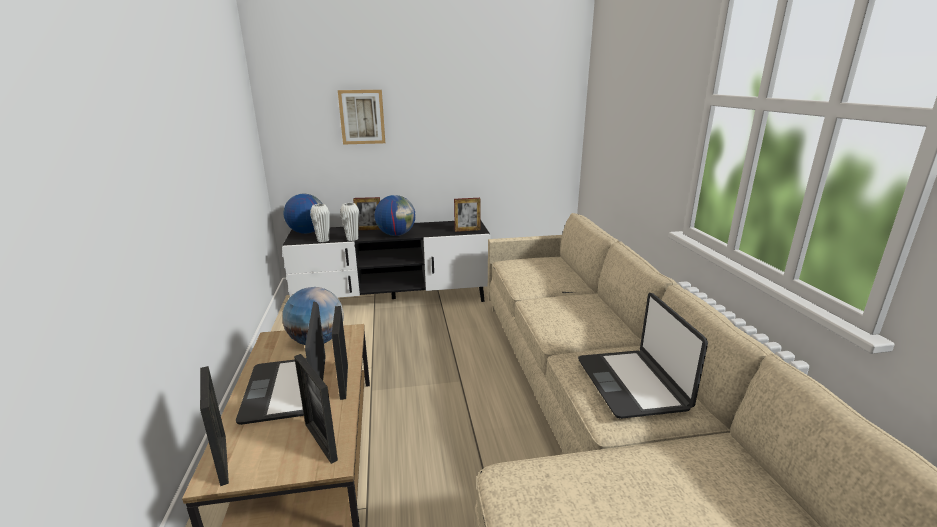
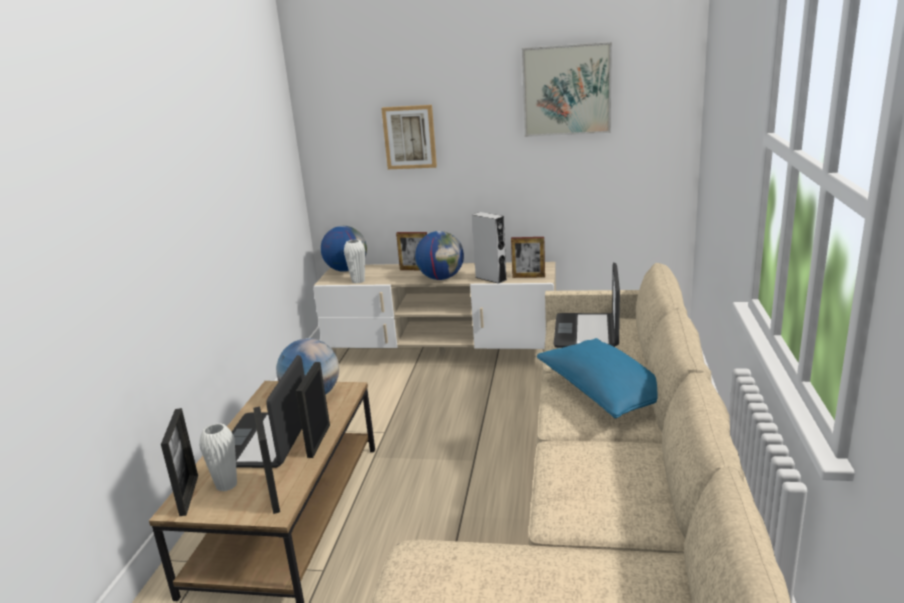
camera: 20 degrees right, 0 degrees up
black tv stand [282,221,490,302] -> beige tv stand [313,262,556,355]
white vase [340,203,359,241] -> white vase moved to [199,423,237,492]
laptop [578,293,708,419] -> laptop moved to [554,262,620,348]
none -> grey speaker [472,212,506,284]
none -> picture [522,42,612,137]
none -> blue pillow [537,338,658,418]

